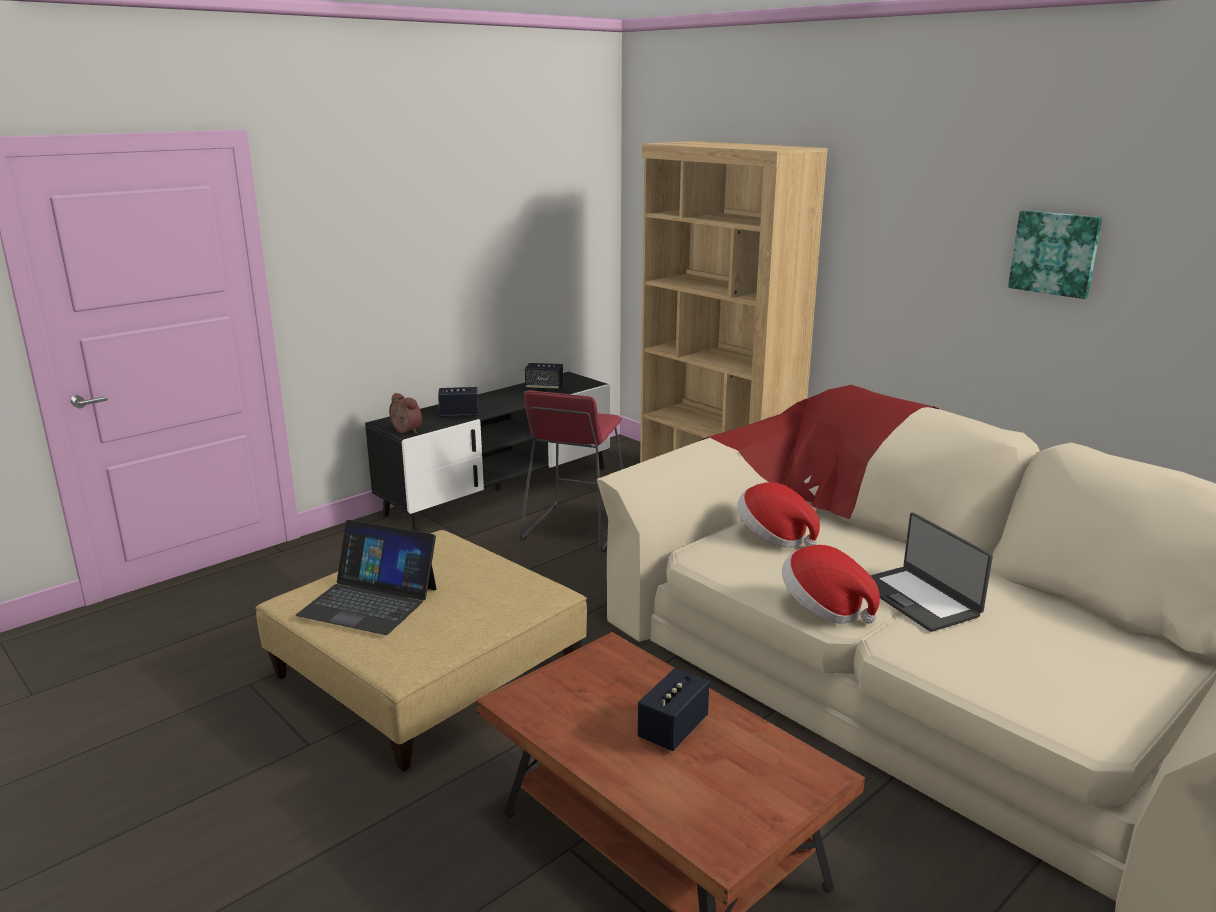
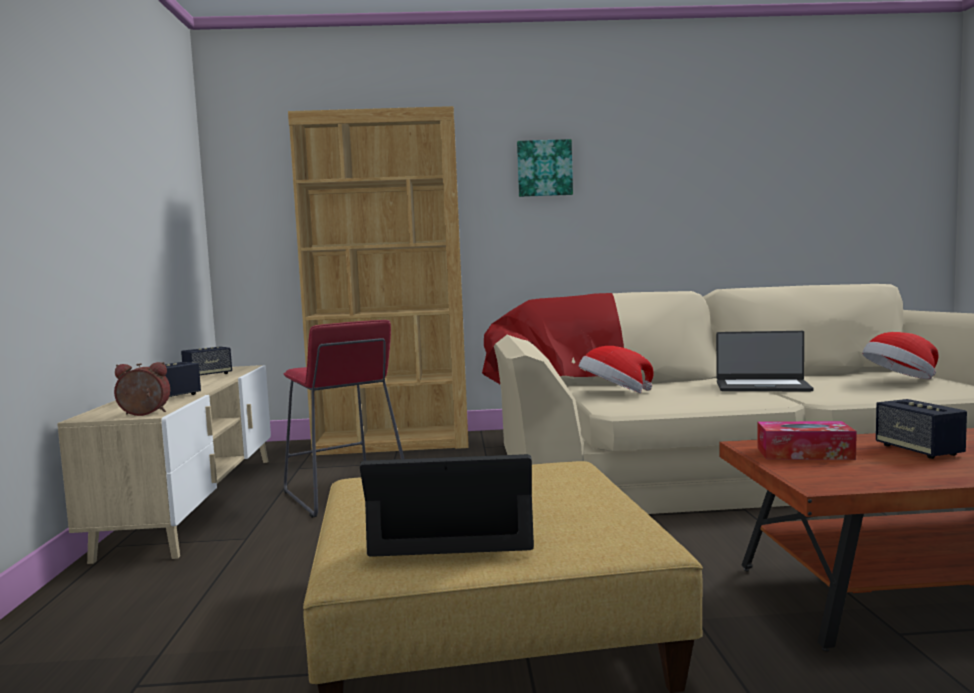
camera: 50 degrees left, 15 degrees down
laptop [296,520,436,635] -> laptop turned 150 degrees counterclockwise [360,454,534,557]
black tv stand [365,372,610,532] -> beige tv stand [57,365,271,564]
hat [782,545,880,624] -> hat moved to [862,332,938,379]
picture [1008,210,1102,299] -> picture moved to [517,139,573,197]
none -> tissue box [757,421,857,460]

